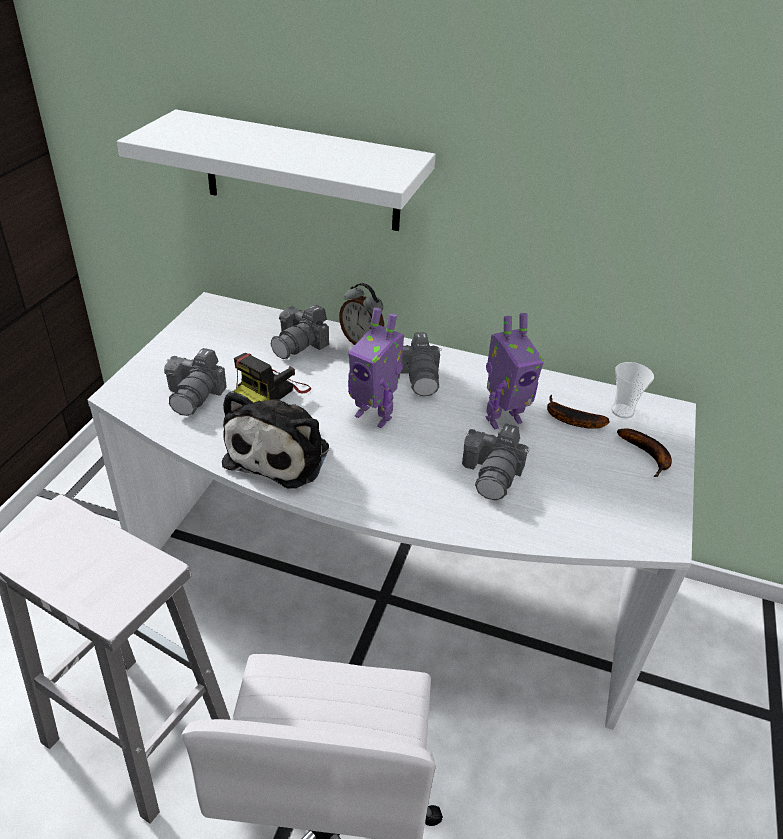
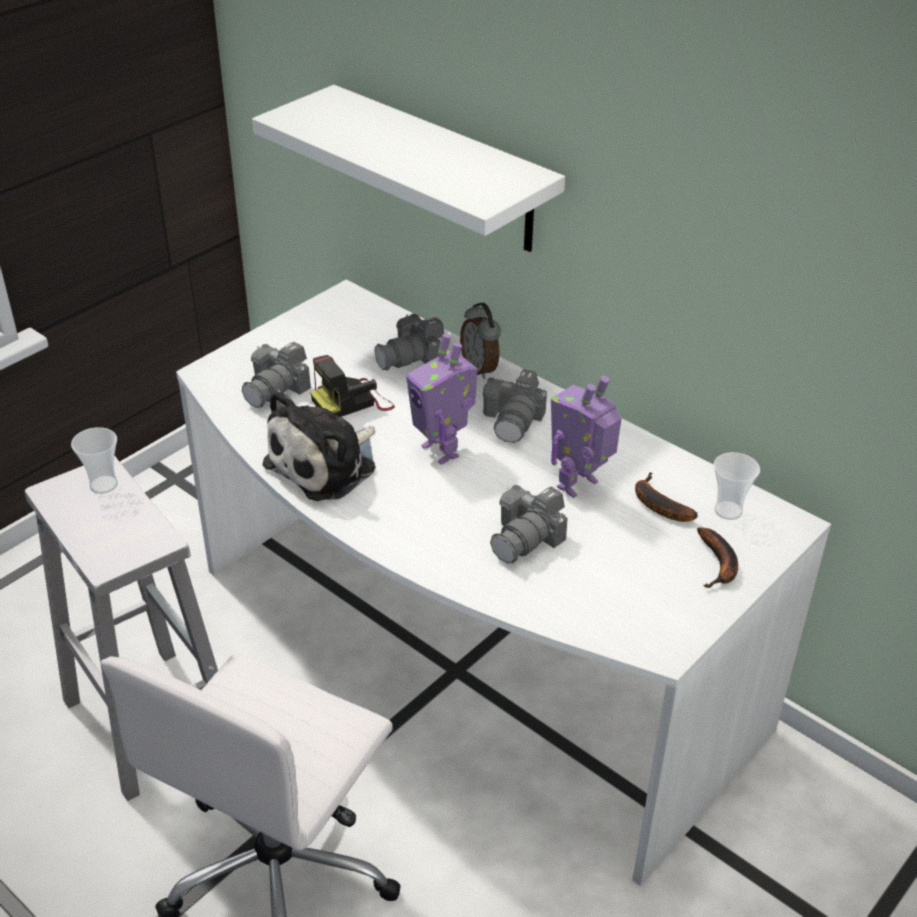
camera: 25 degrees right, 0 degrees up
toy robot [485,313,544,430] -> toy robot turned 135 degrees clockwise [551,376,622,498]
none -> cup [71,427,118,494]

